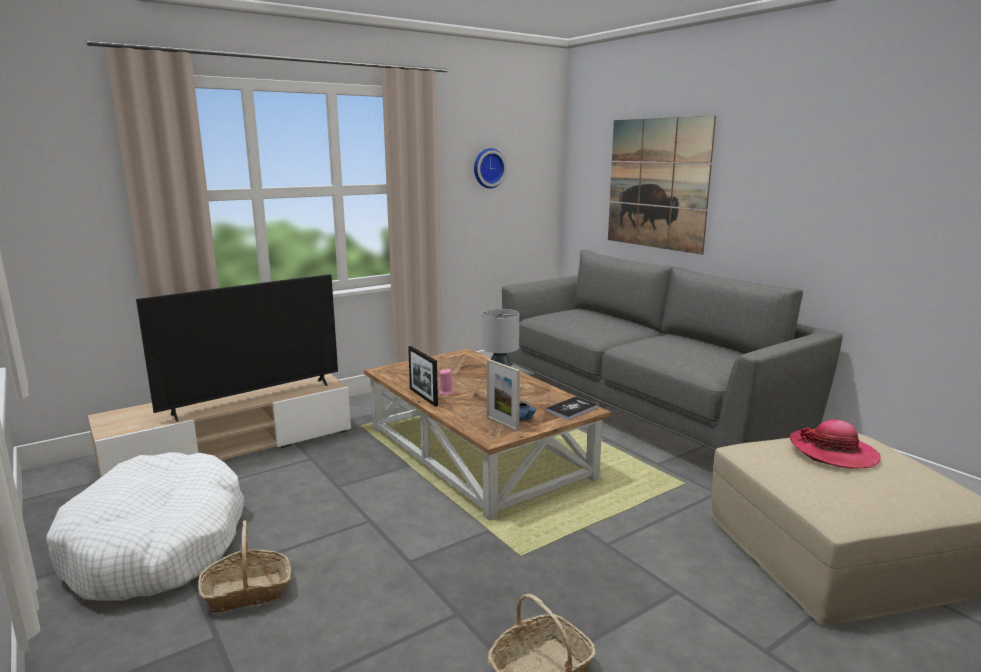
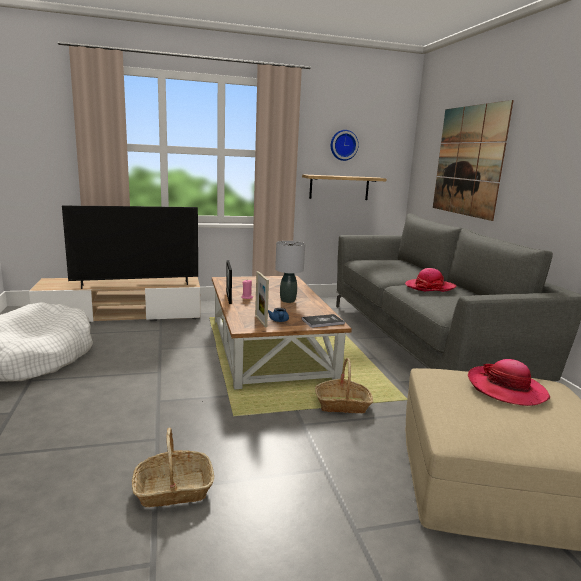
camera: 20 degrees right, 0 degrees up
basket [198,520,291,613] -> basket moved to [315,358,373,413]
none -> shelf [302,174,386,200]
none -> hat [405,268,457,292]

